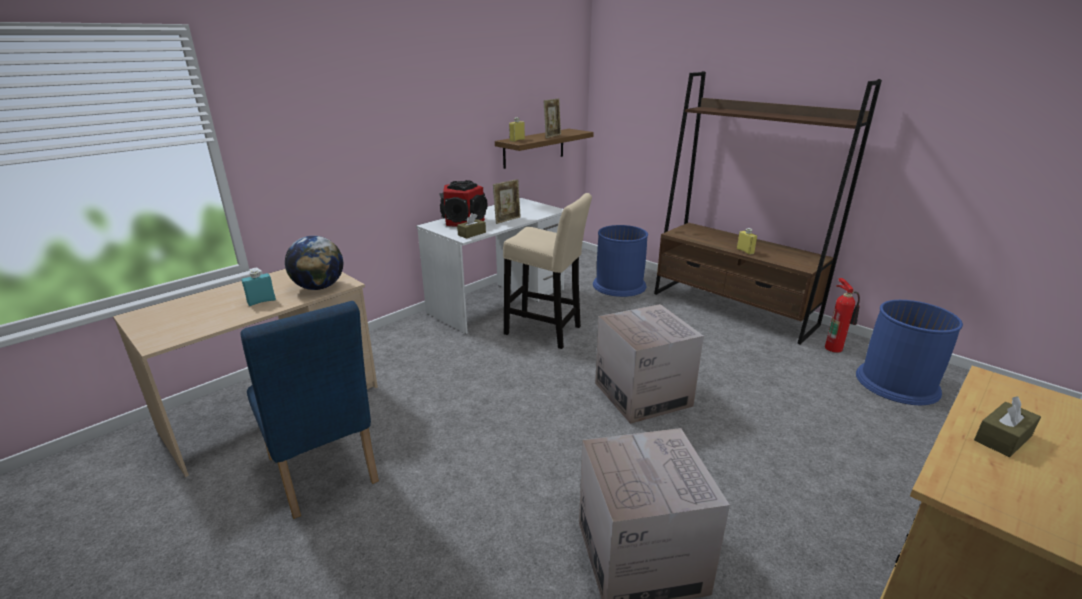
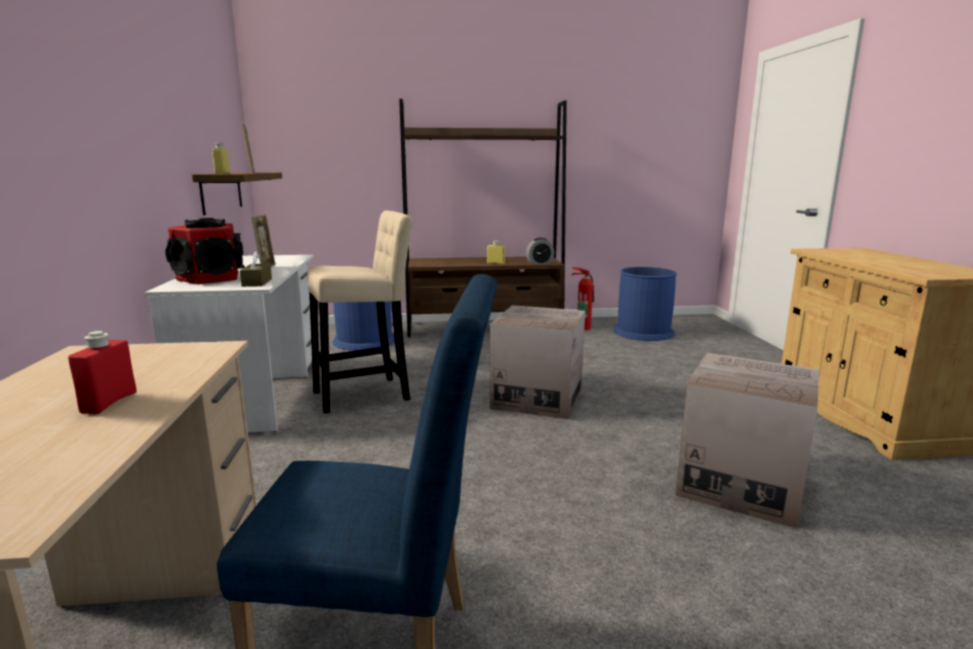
camera: 50 degrees left, 10 degrees down
turquoise bottle [242,270,276,306] -> red bottle [68,331,137,414]
globe [285,236,343,290] -> none
brown tissue box [974,396,1041,457] -> none
none -> alarm clock [526,238,554,264]

